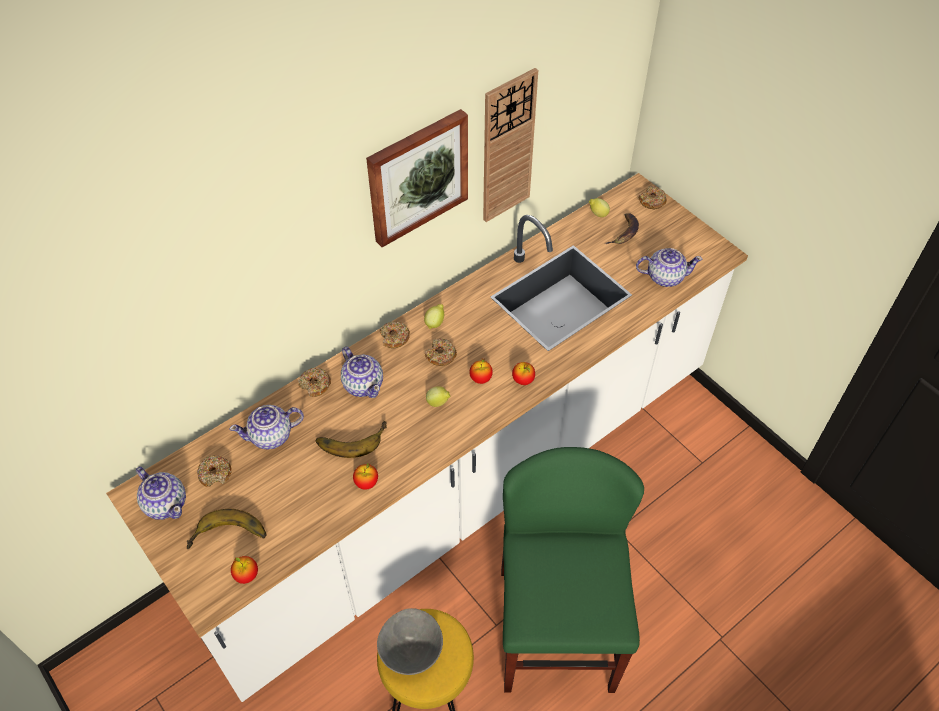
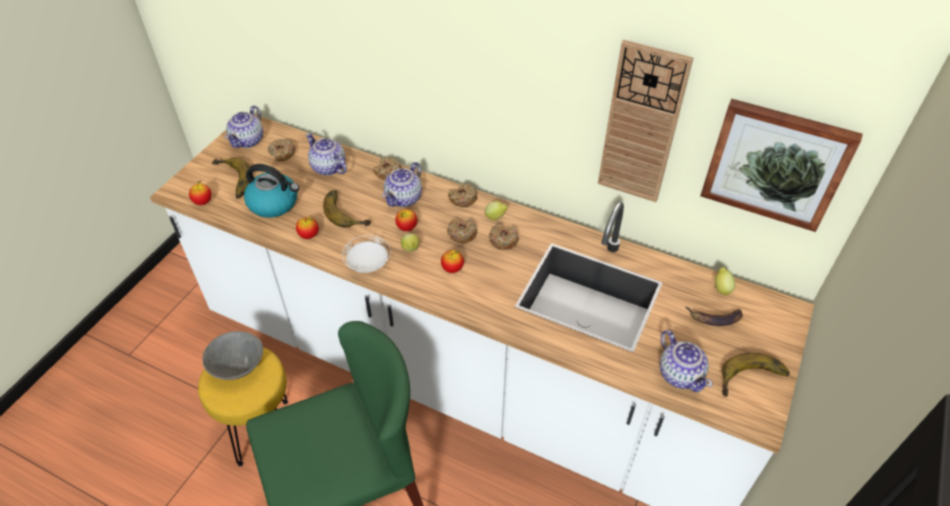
camera: 65 degrees right, 5 degrees down
picture [366,109,468,247] -> picture moved to [700,99,863,232]
apple [512,362,535,385] -> apple moved to [395,209,417,231]
donut [638,186,667,209] -> donut moved to [489,223,519,250]
none -> kettle [244,164,299,218]
none -> white plate [342,235,391,273]
none -> banana [722,353,790,397]

